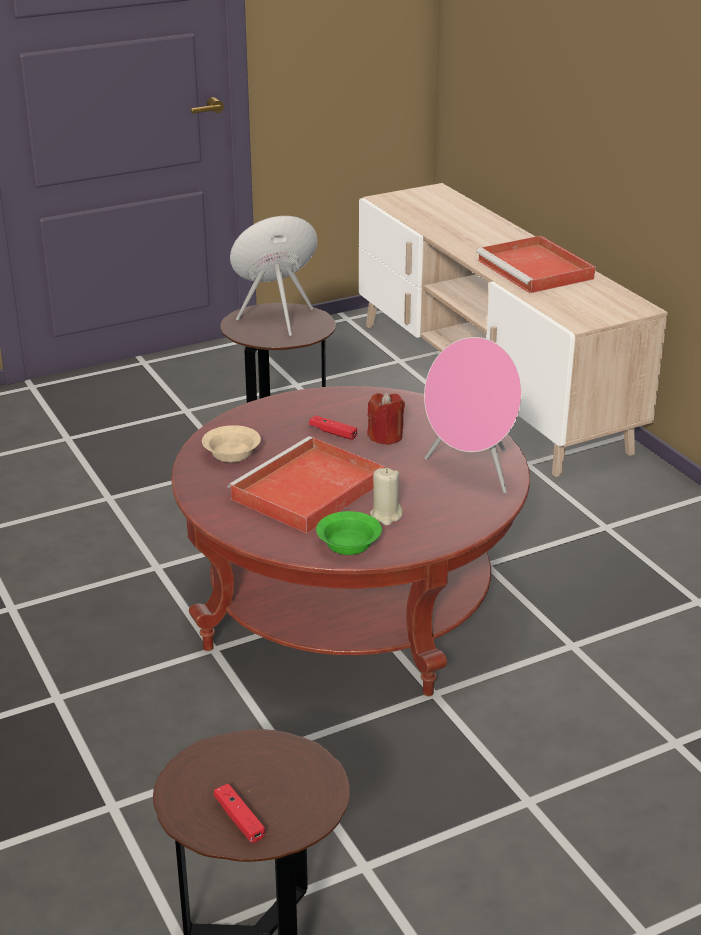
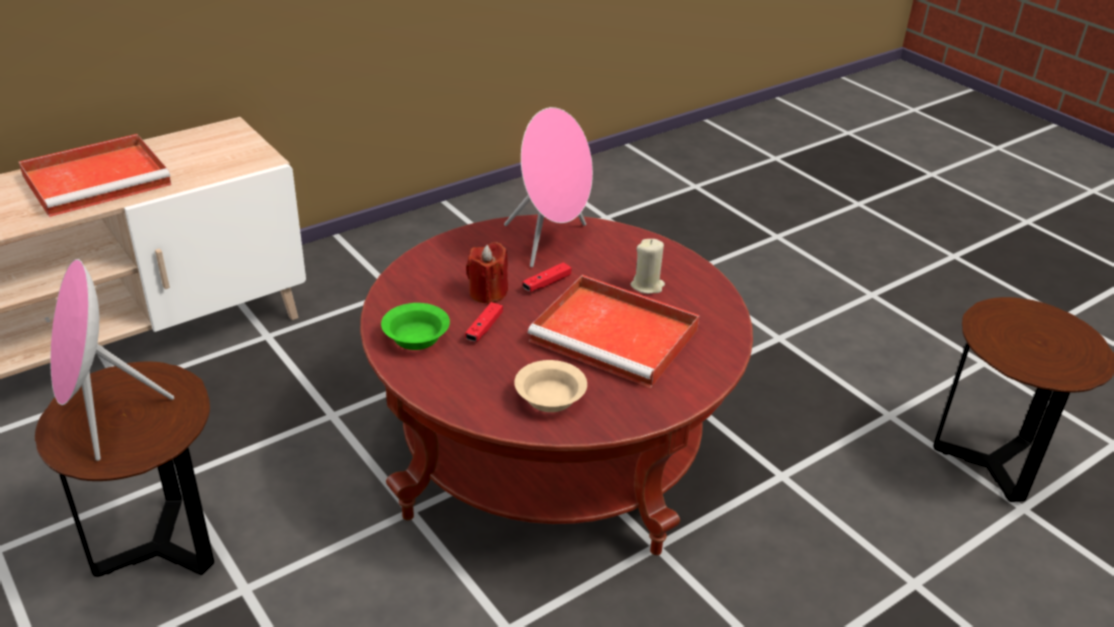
camera: 100 degrees left, 5 degrees up
red game controller [214,784,265,843] -> red game controller moved to [522,262,571,292]
green bowl [316,511,382,555] -> green bowl moved to [381,303,450,350]

